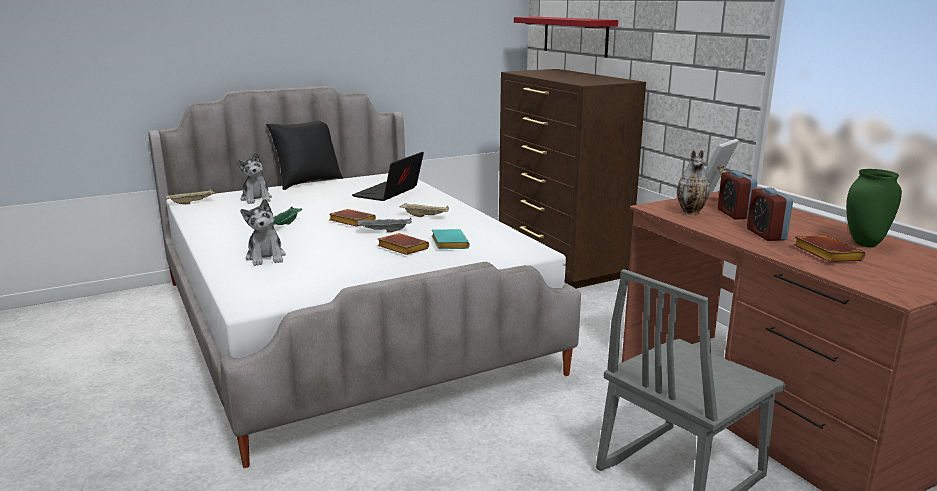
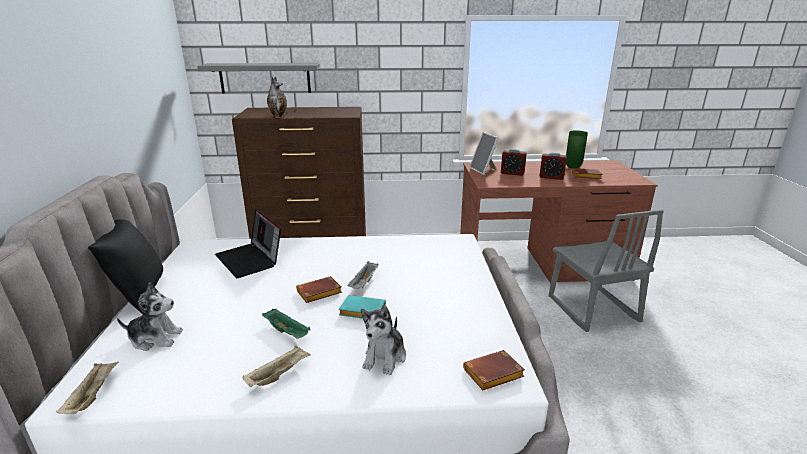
camera: 65 degrees left, 5 degrees up
plush toy [240,199,286,266] -> plush toy turned 105 degrees clockwise [361,305,406,375]
brown book [377,233,429,255] -> brown book moved to [463,350,525,390]
beige tray [400,203,449,217] -> beige tray moved to [243,346,311,387]
turquoise book [432,229,470,249] -> turquoise book moved to [339,295,386,319]
red shelf [514,17,618,58] -> grey shelf [197,63,320,94]
vase [677,150,710,215] -> vase moved to [267,76,287,118]

